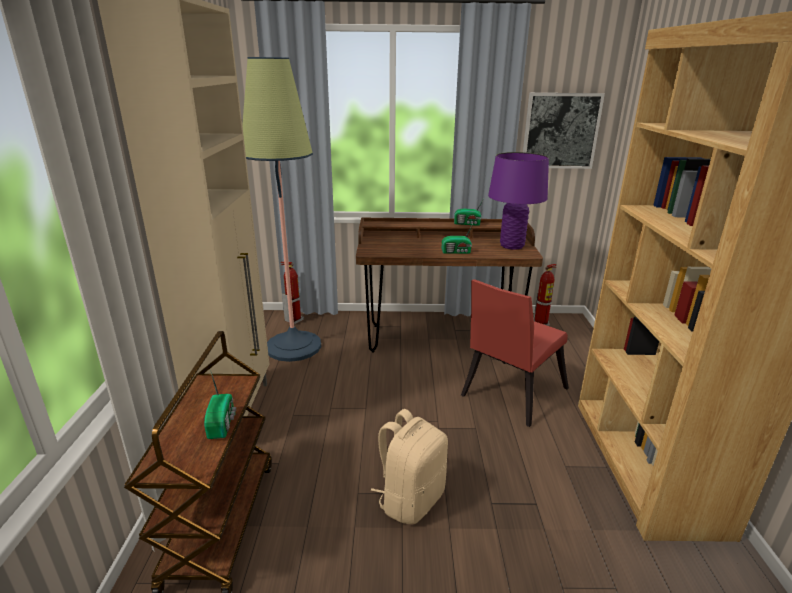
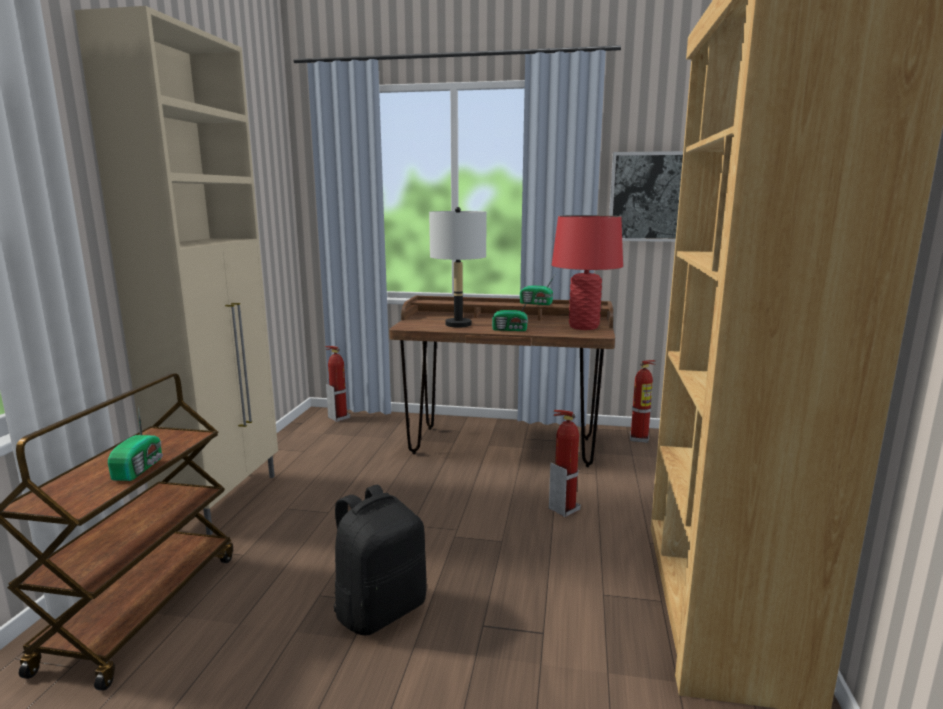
camera: 10 degrees right, 10 degrees down
floor lamp [242,57,321,362] -> none
beige backpack [371,409,448,524] -> black backpack [334,485,427,635]
red chair [461,279,569,427] -> fire extinguisher [549,410,581,517]
purple table lamp [488,152,549,250] -> red table lamp [552,215,623,330]
none -> grey table lamp [429,207,487,327]

